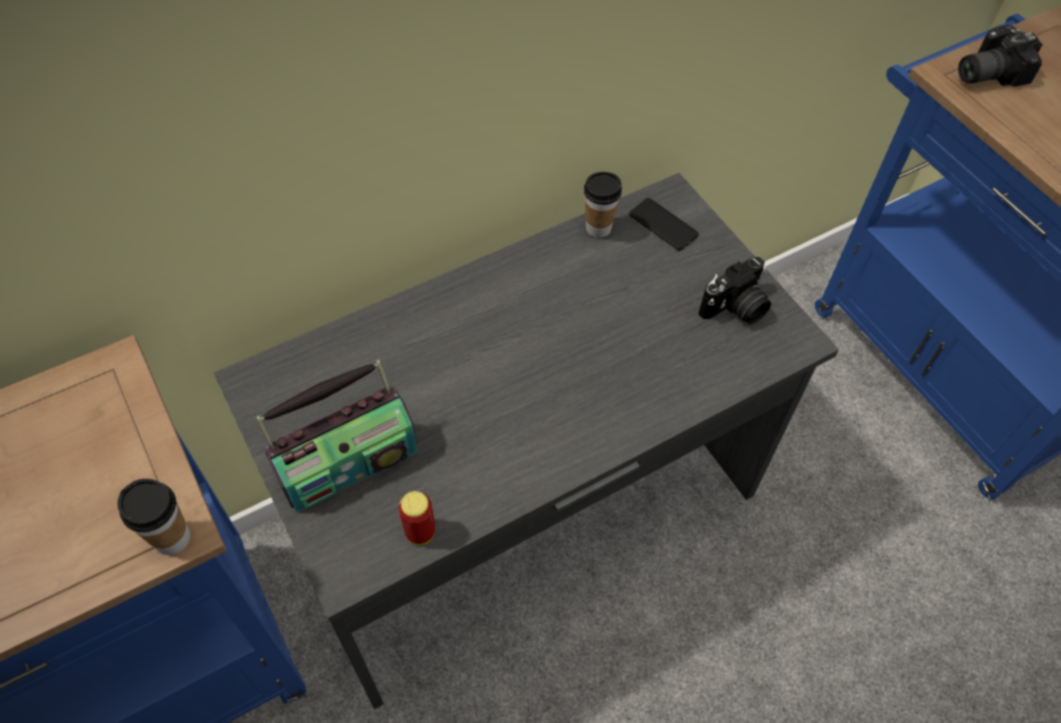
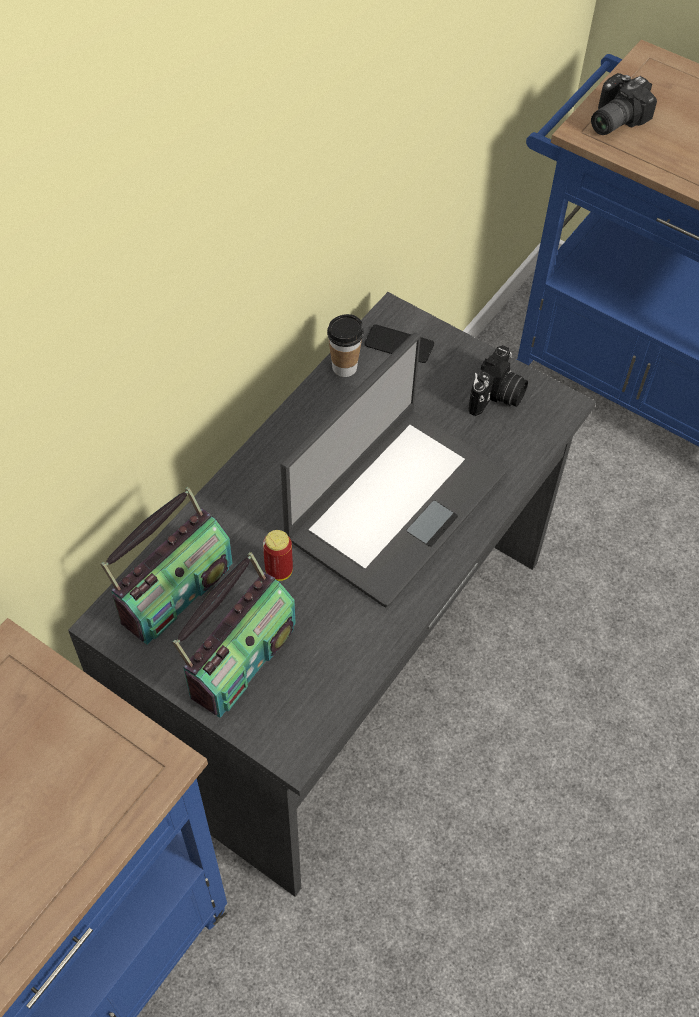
camera: 25 degrees left, 0 degrees up
cup [117,479,190,555] -> none
can [399,491,435,545] -> can moved to [263,530,293,581]
none -> radio [101,487,233,645]
none -> laptop [281,333,507,607]

